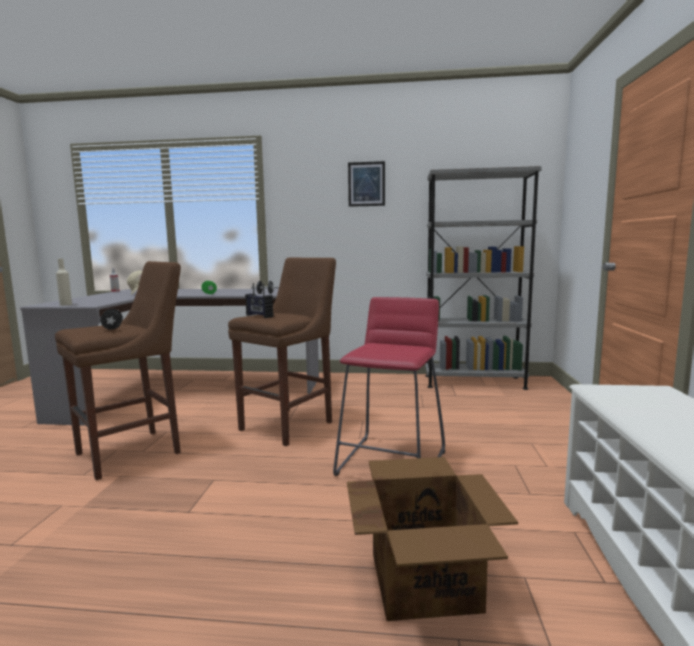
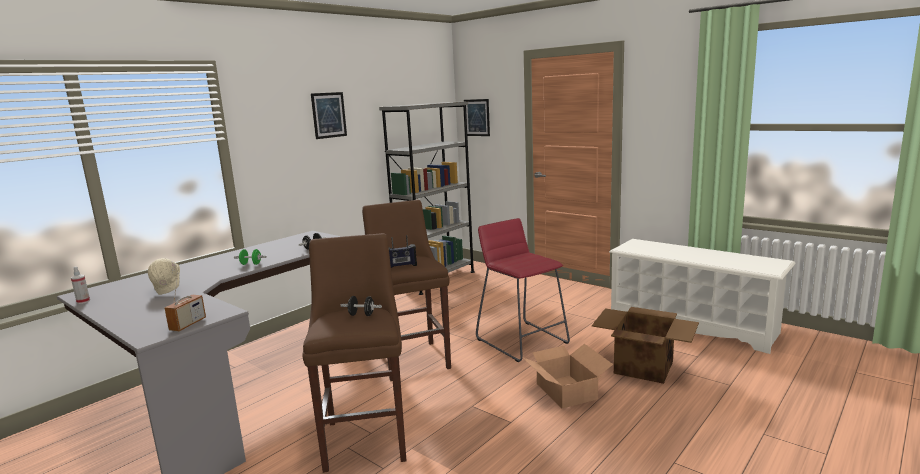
camera: 55 degrees left, 5 degrees up
beige bottle [56,259,72,306] -> radio [164,272,206,331]
none -> picture [464,99,490,136]
none -> cardboard box [522,344,613,409]

